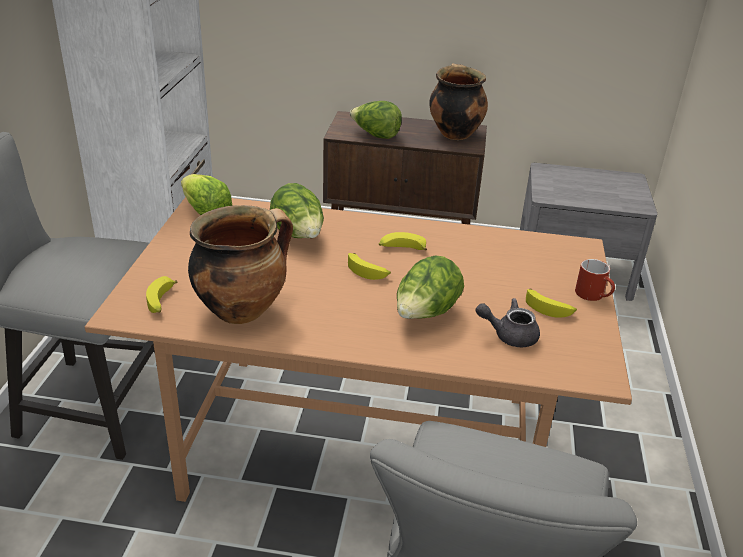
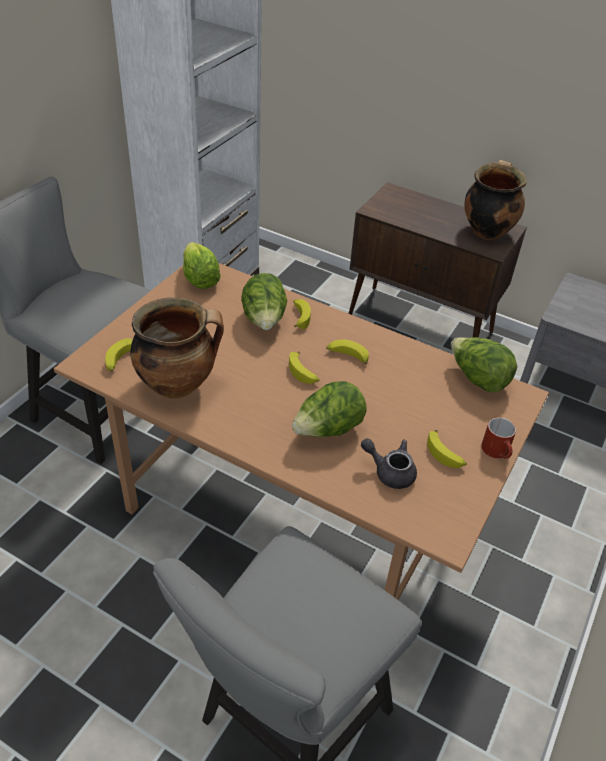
camera: 20 degrees right, 10 degrees up
lettuce [350,101,402,139] -> lettuce moved to [451,337,517,392]
none -> banana [293,299,311,329]

